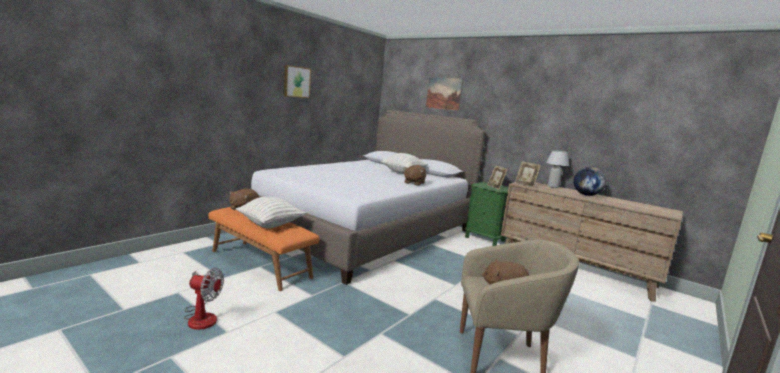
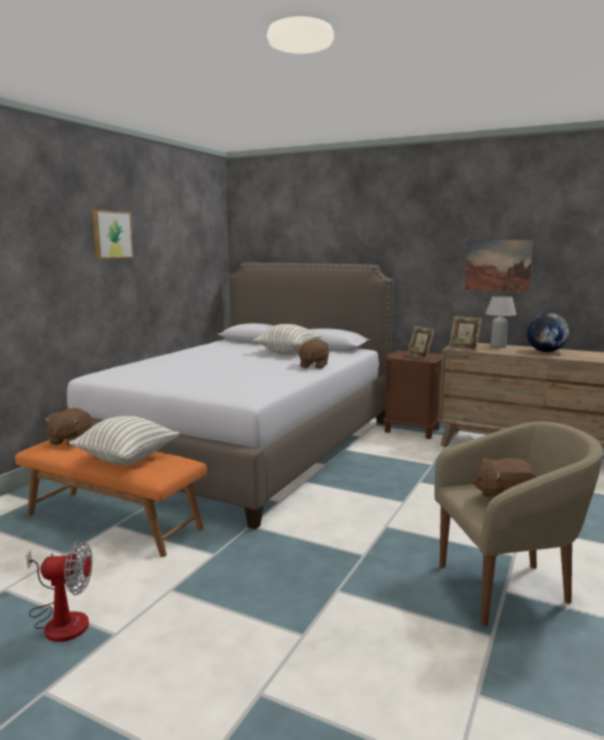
camera: 10 degrees left, 0 degrees up
picture [426,77,463,111] -> picture moved to [465,240,534,292]
green nightstand [465,182,509,246] -> brown nightstand [383,350,442,439]

